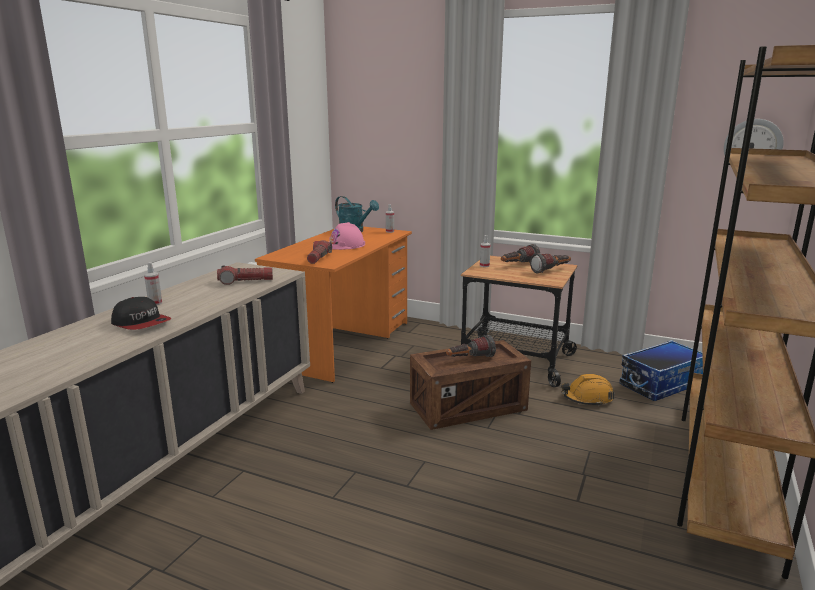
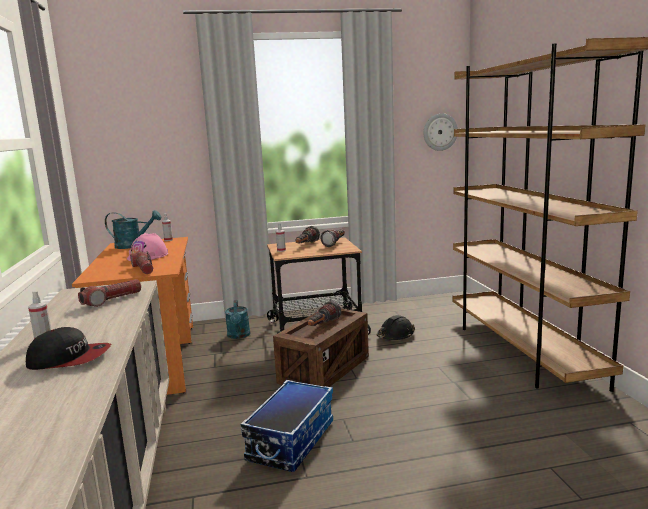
camera: 35 degrees left, 5 degrees down
orange hard hat [561,374,614,407] -> black hard hat [377,315,415,340]
storage box [619,340,703,401] -> storage box moved to [241,380,333,472]
none -> turquoise watering can [225,300,250,339]

